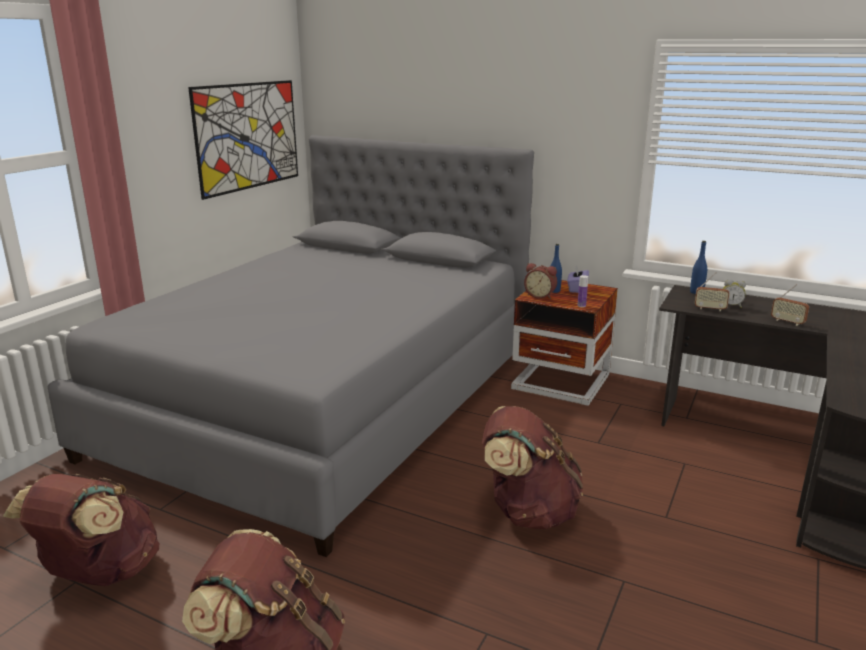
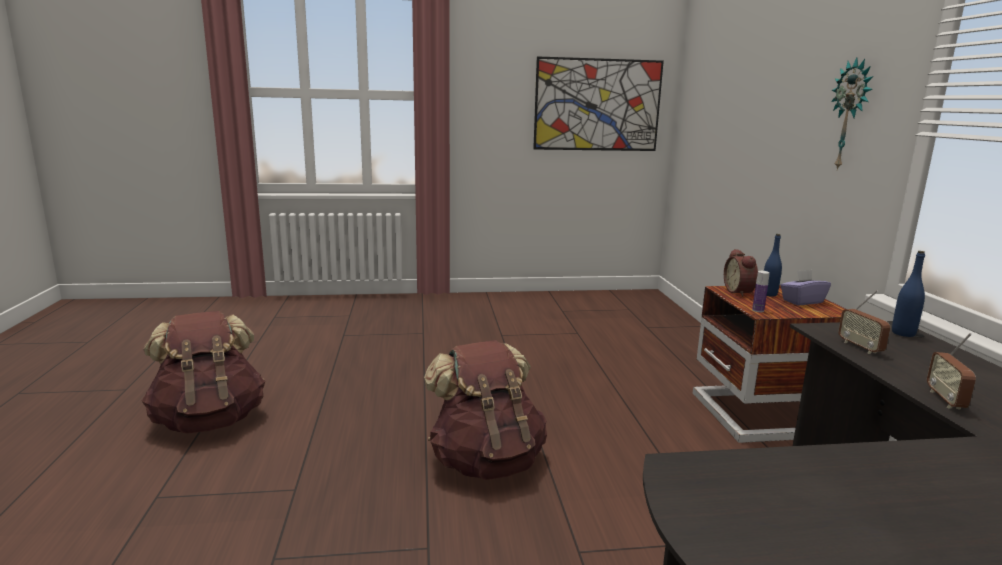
camera: 55 degrees right, 5 degrees down
brown backpack [3,474,159,586] -> none
grey bed [47,135,534,557] -> none
alarm clock [723,279,746,308] -> none
none -> wall clock [831,58,873,170]

